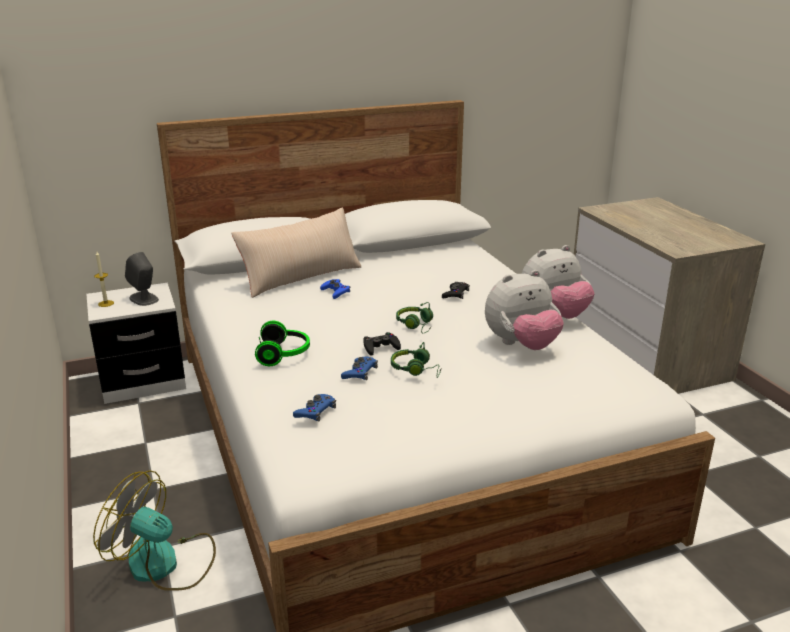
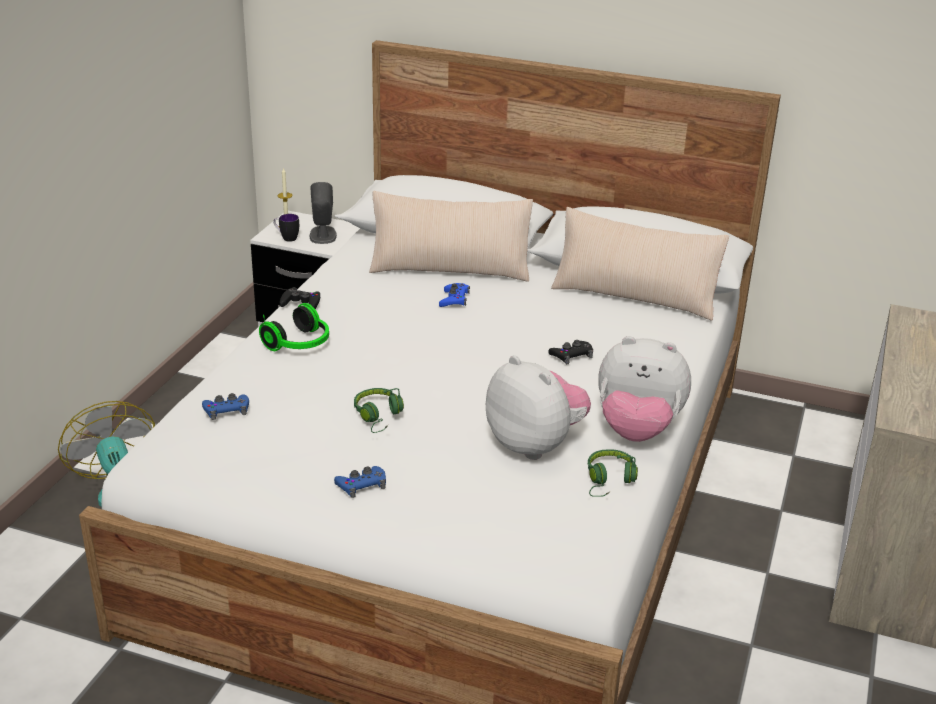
camera: 40 degrees right, 5 degrees up
blue game controller [341,357,378,380] -> blue game controller moved to [334,466,386,498]
black game controller [364,332,401,356] -> black game controller moved to [280,287,320,309]
green headphones [396,302,433,333] -> green headphones moved to [588,449,638,497]
plush toy [485,270,564,350] -> plush toy turned 150 degrees counterclockwise [486,355,591,460]
none -> mug [273,214,299,242]
none -> beige pillow [551,207,729,320]

